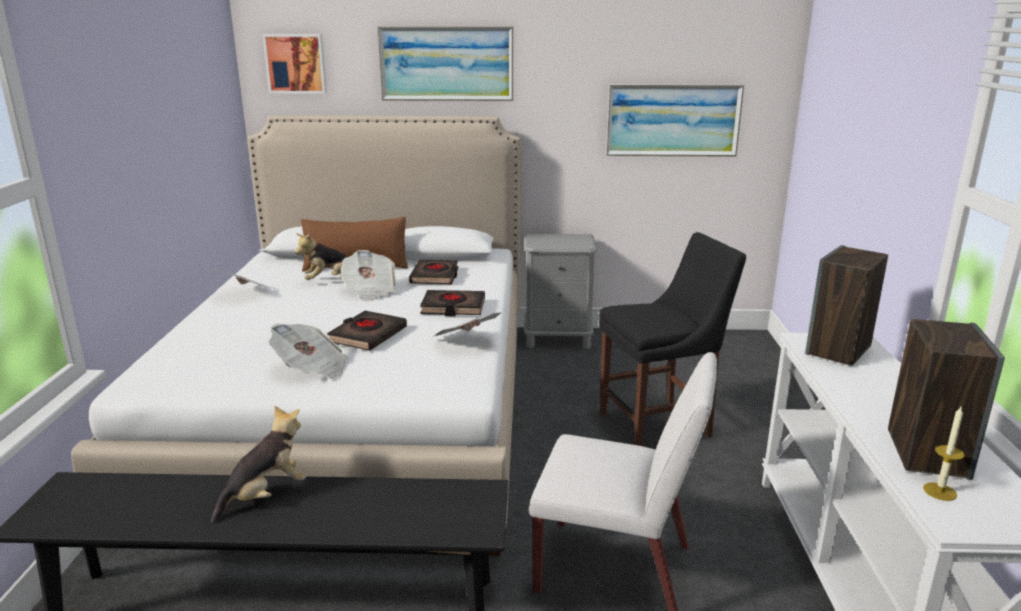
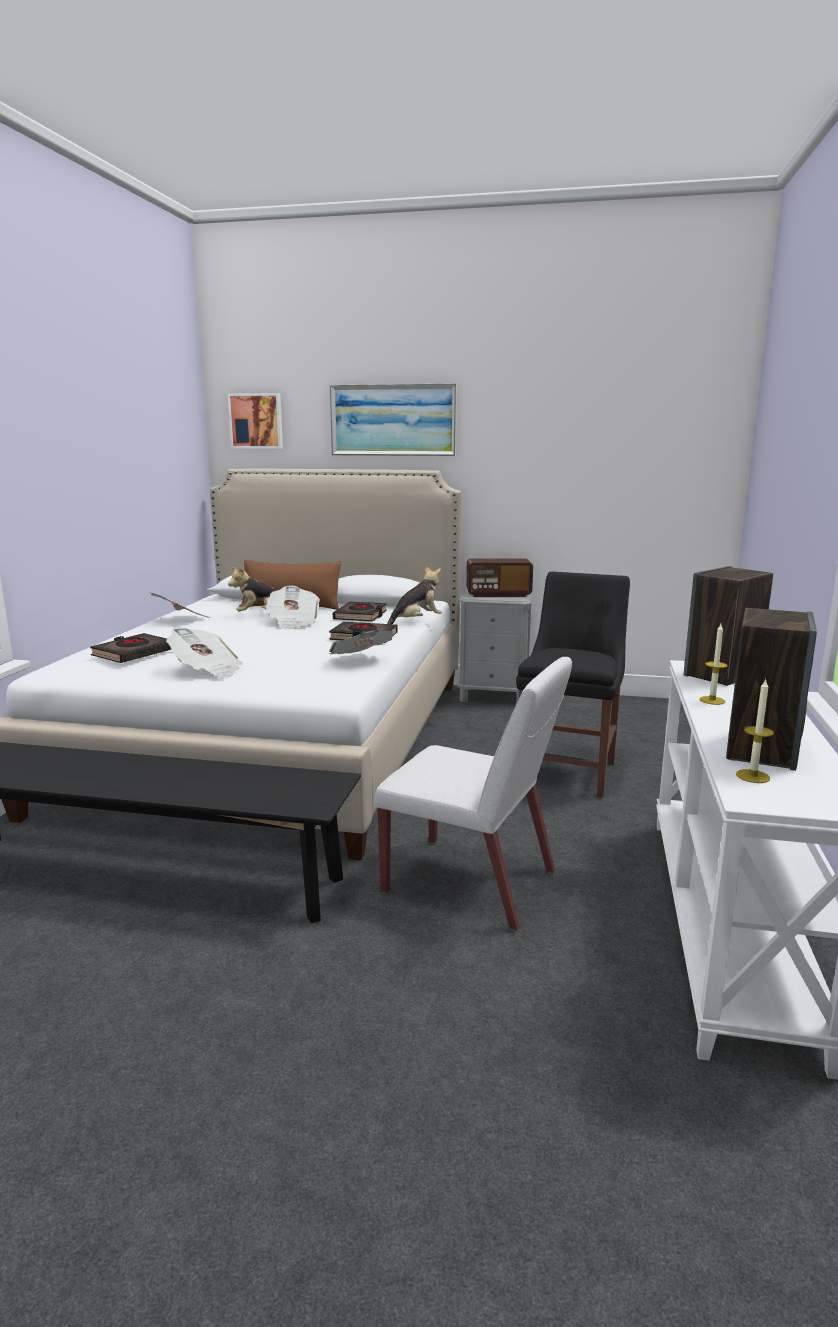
camera: 10 degrees right, 5 degrees down
plush toy [211,406,306,523] -> plush toy moved to [387,566,442,624]
black book [327,311,407,351] -> black book moved to [90,633,171,663]
black chair [599,232,746,446] -> black chair turned 60 degrees counterclockwise [516,571,630,798]
picture [606,84,744,157] -> none
none -> radio [466,558,533,597]
none -> candle [699,624,728,705]

